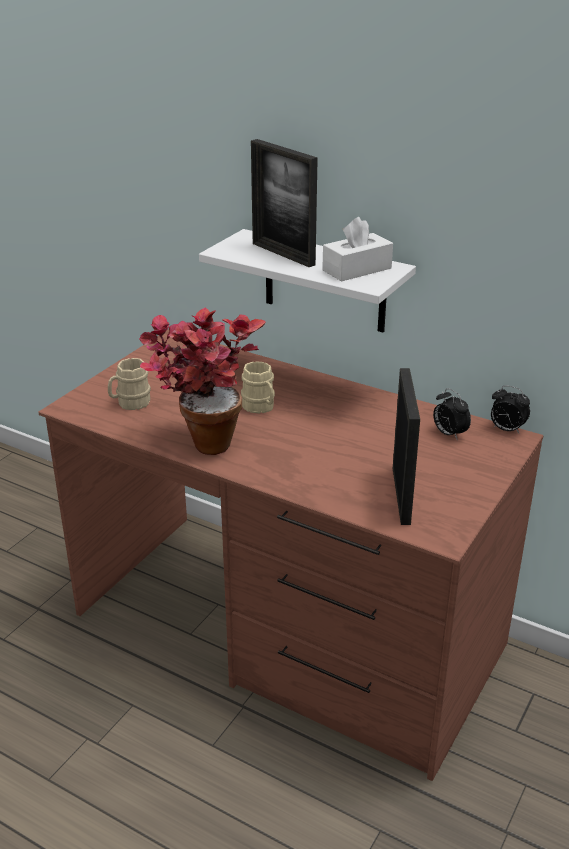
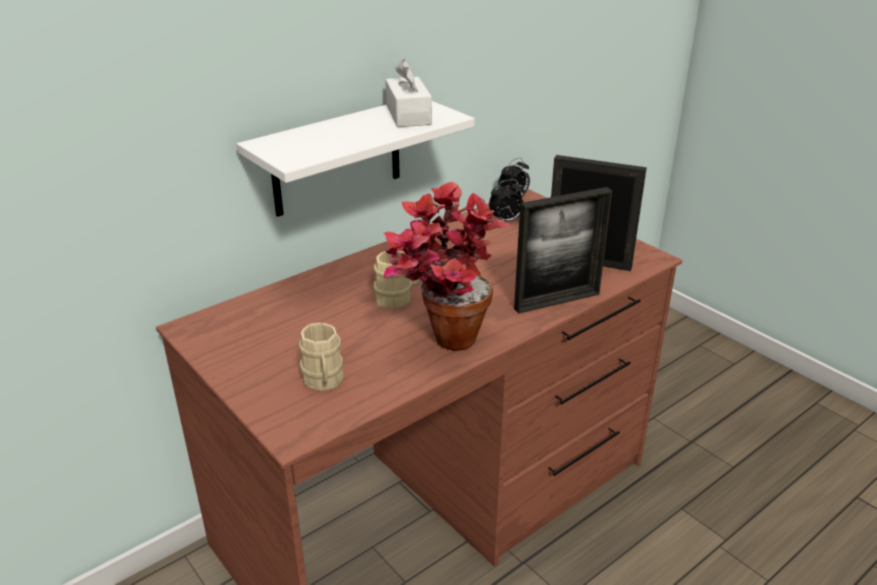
camera: 70 degrees left, 0 degrees up
picture frame [251,139,318,267] -> picture frame moved to [514,187,612,314]

